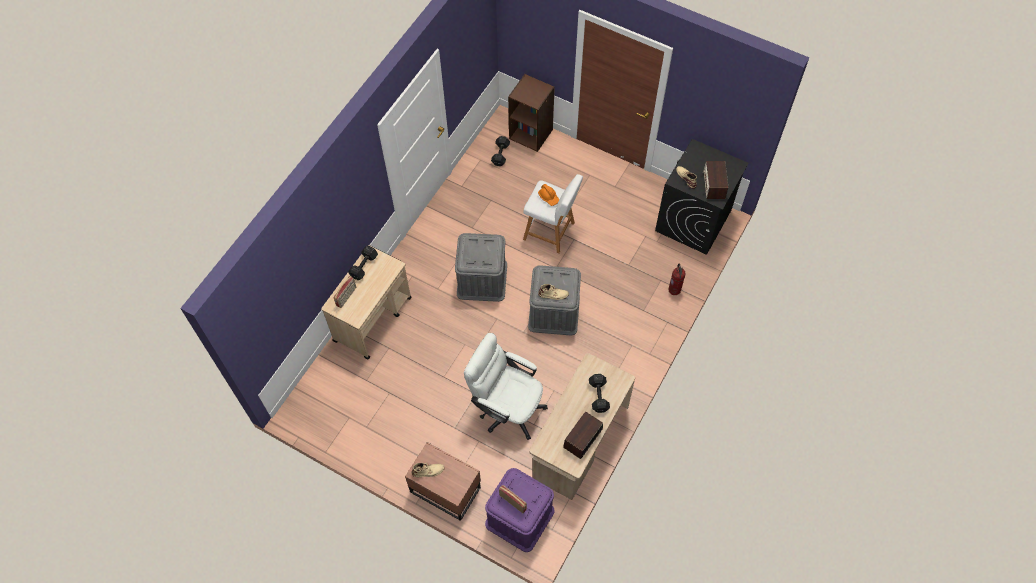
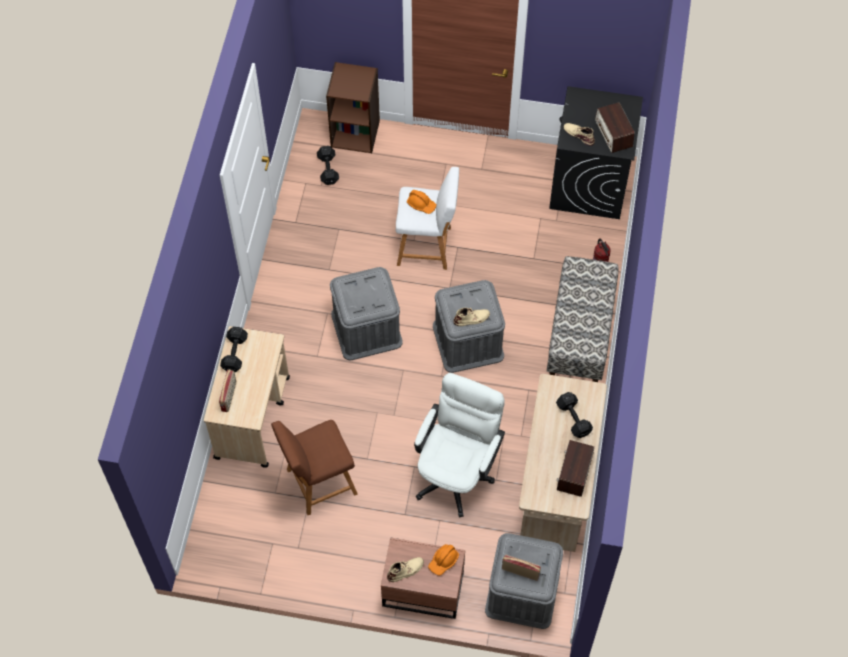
camera: 20 degrees left, 0 degrees up
white office chair [464,333,548,440] -> white office chair turned 105 degrees clockwise [414,373,505,517]
purple storage box [485,468,554,552] -> grey storage box [485,533,563,629]
none -> brown stool [271,420,358,515]
none -> orange hard hat [428,544,459,576]
none -> bench [547,256,618,382]

